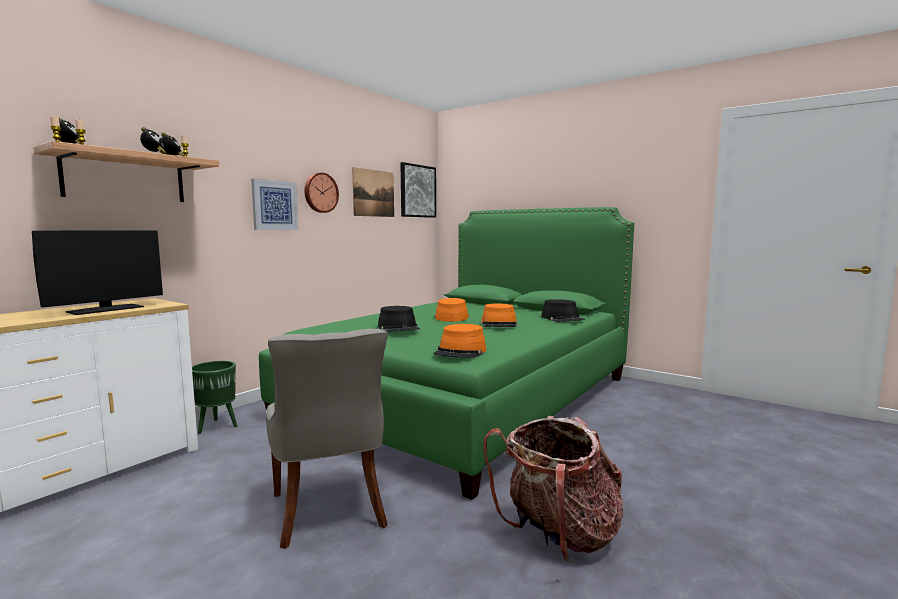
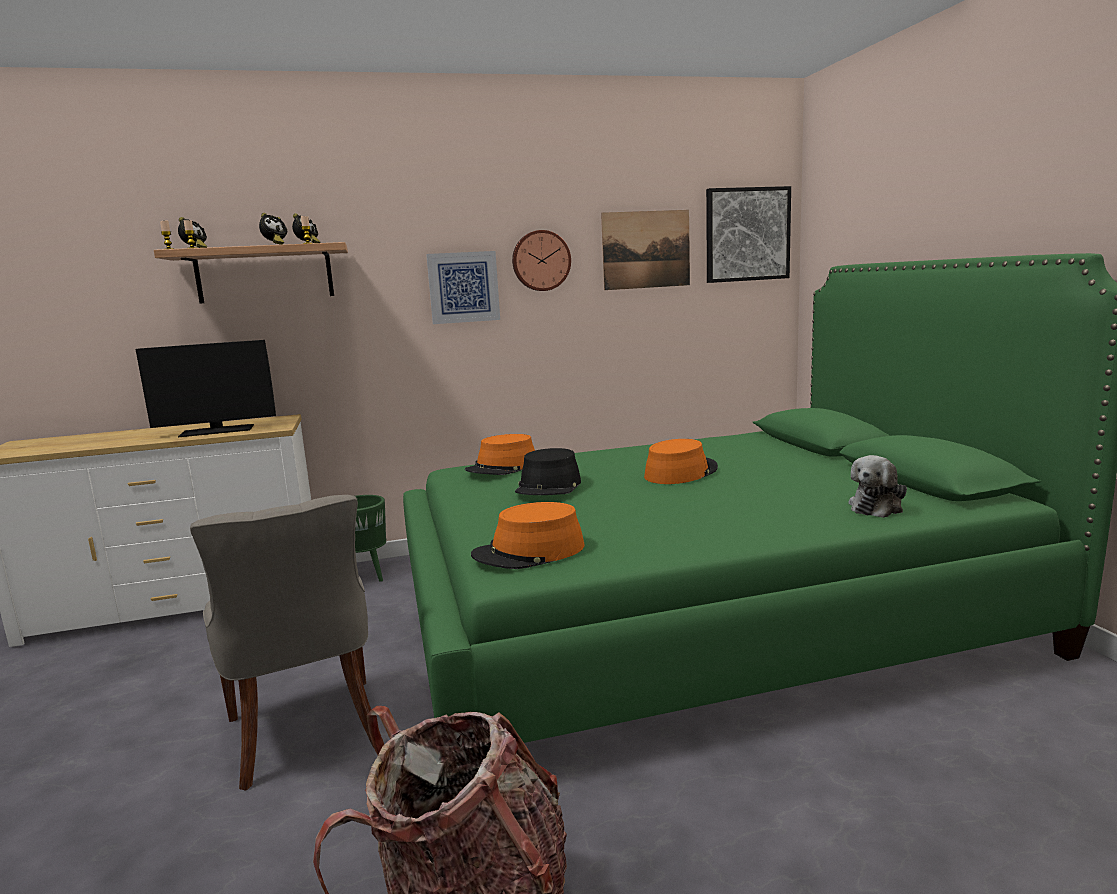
camera: 40 degrees right, 5 degrees up
grey chair [266,329,388,549] -> grey chair turned 45 degrees counterclockwise [190,495,384,791]
orange hat [481,303,517,327] -> orange hat moved to [465,434,535,475]
black hat [541,299,585,322] -> plush toy [848,455,907,518]

